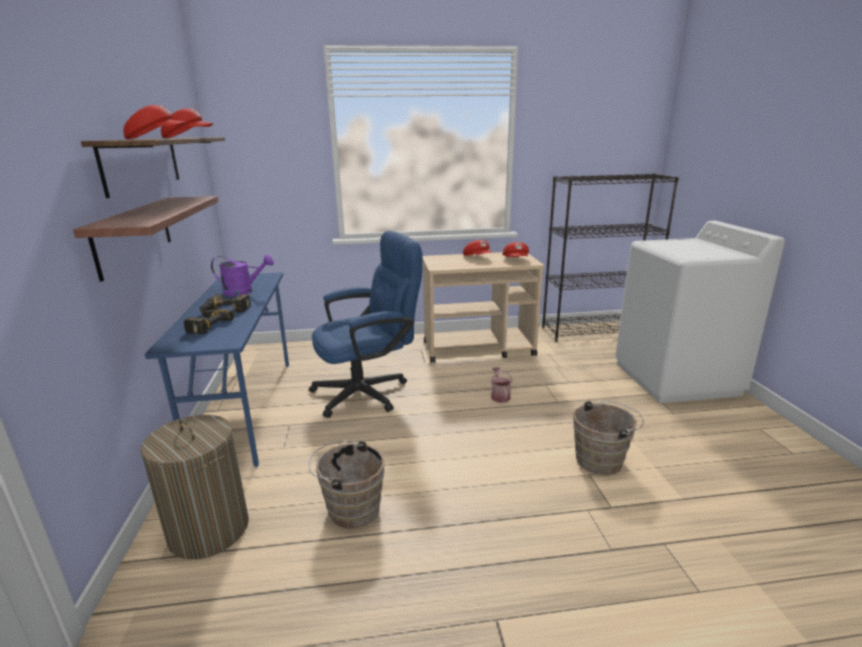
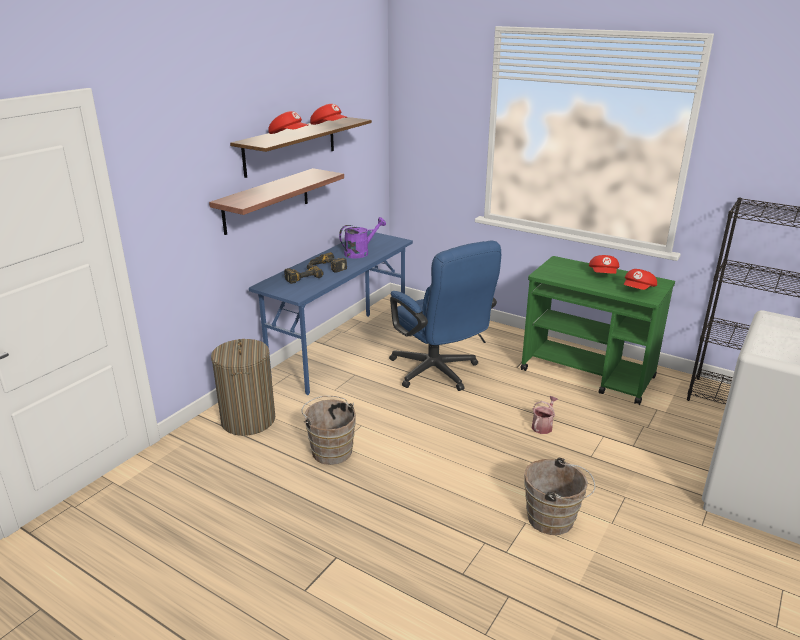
camera: 40 degrees right, 5 degrees up
purple watering can [211,254,274,296] -> purple watering can turned 75 degrees counterclockwise [339,217,386,259]
blue office chair [309,231,423,418] -> blue office chair turned 45 degrees clockwise [389,241,501,391]
beige cart [422,252,544,363] -> green cart [520,256,675,405]

